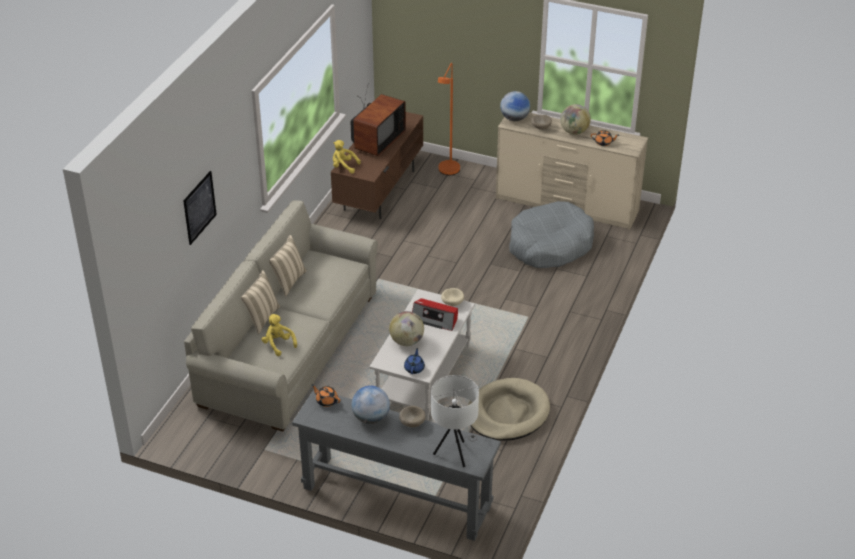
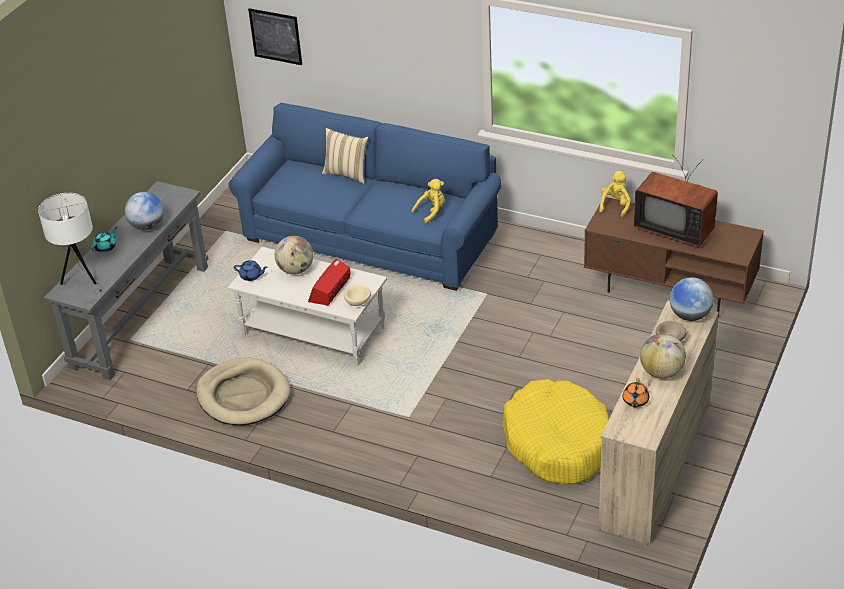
camera: 95 degrees right, 0 degrees up
picture [183,171,217,245] -> picture moved to [248,8,302,65]
beige sofa [184,201,378,432] -> blue sofa [228,103,501,291]
yellow plush toy [262,314,297,356] -> yellow plush toy moved to [412,179,445,223]
beige pillow [269,235,307,297] -> none
orange teapot [311,385,340,407] -> none
beige bowl [399,406,425,427] -> none
orange floor lamp [438,63,460,175] -> none
grey dog bed [509,201,594,268] -> yellow dog bed [503,379,609,484]
none -> turquoise teapot [91,227,117,253]

